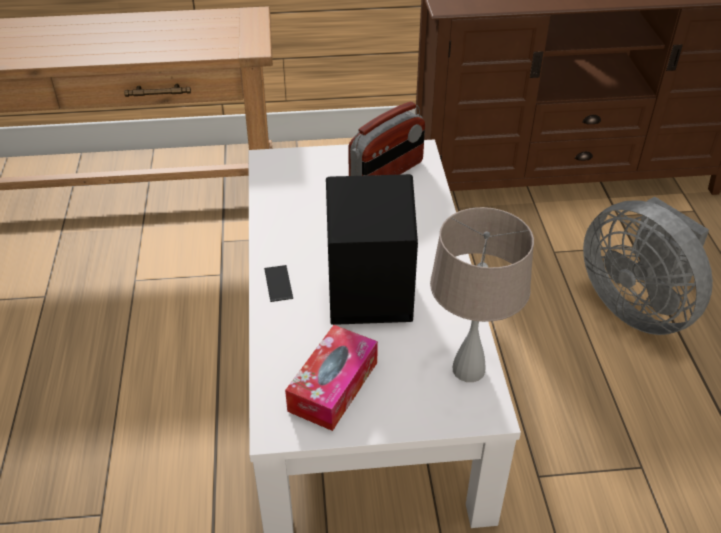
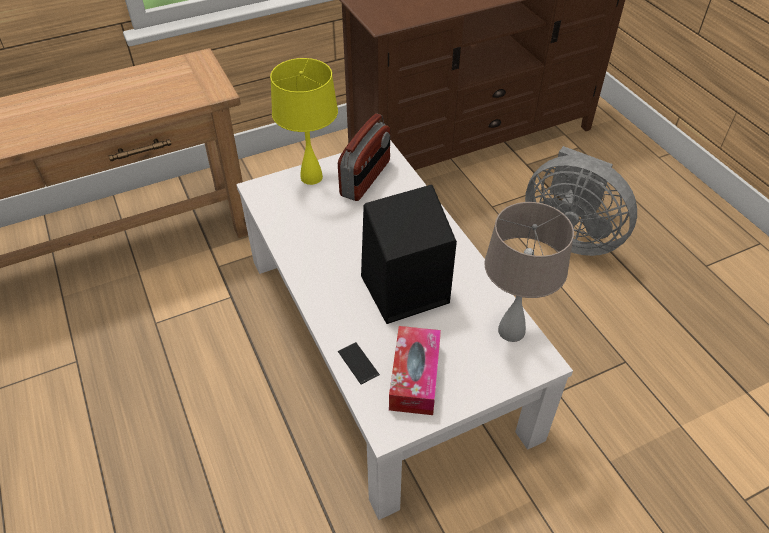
camera: 20 degrees left, 5 degrees up
phone [264,265,293,302] -> phone moved to [338,342,380,385]
none -> yellow table lamp [270,58,338,185]

